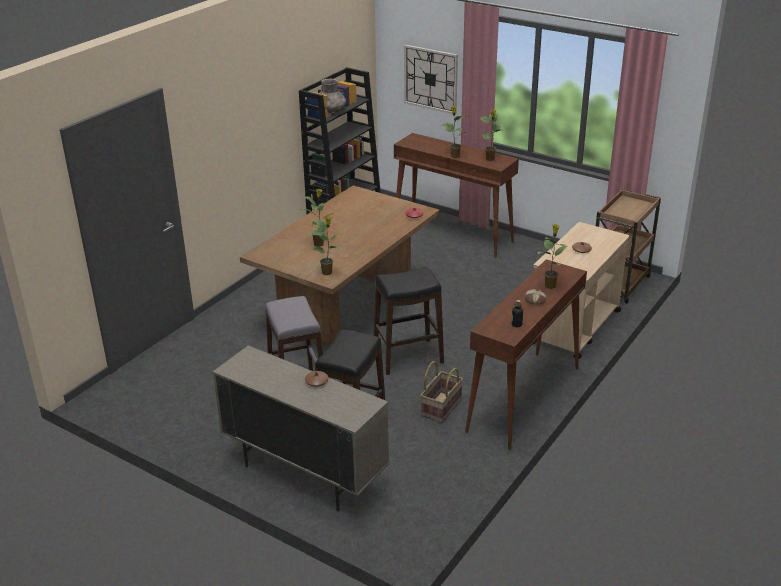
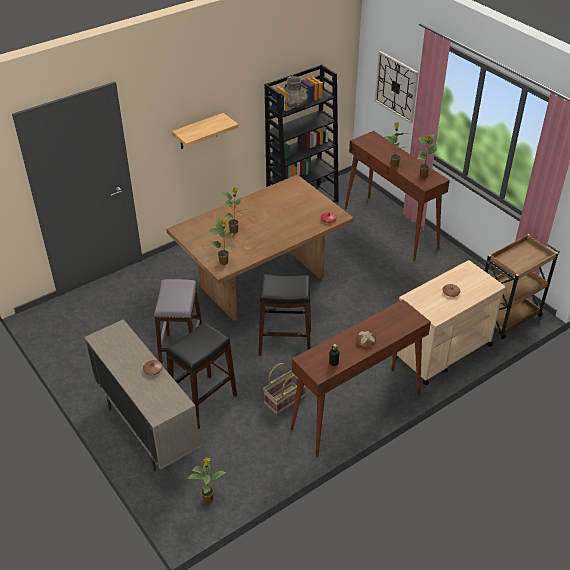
camera: 20 degrees right, 10 degrees up
potted plant [538,224,568,289] -> potted plant moved to [187,457,225,503]
none -> shelf [172,113,239,149]

